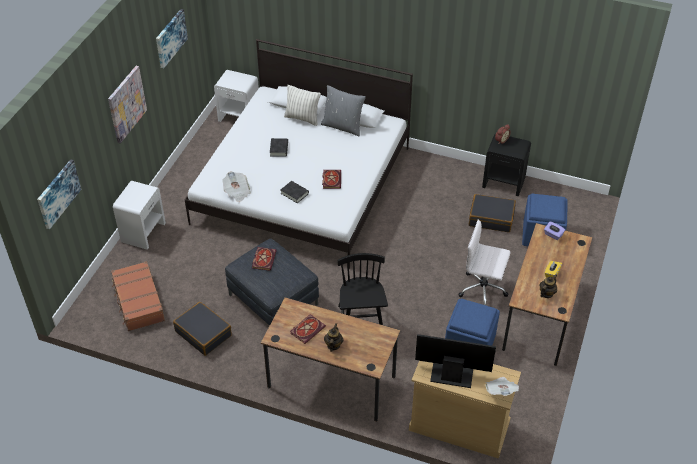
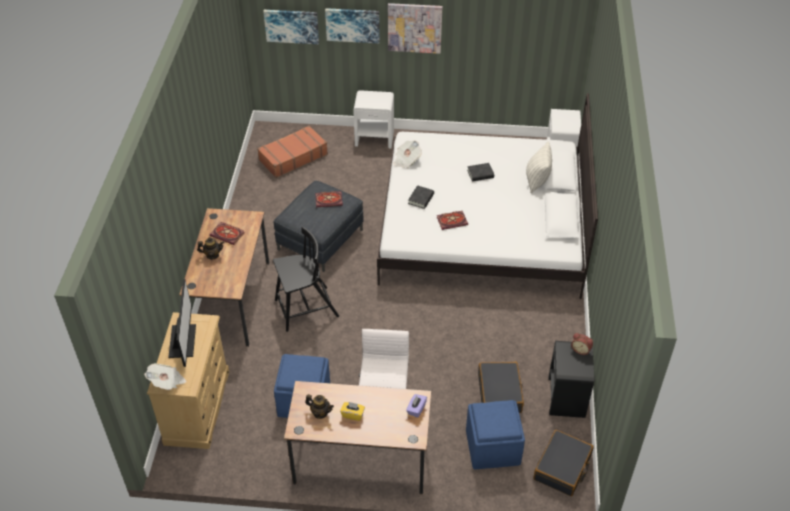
camera: 75 degrees right, 0 degrees up
picture [156,9,188,68] -> picture moved to [325,8,380,43]
black suitcase [173,302,232,356] -> black suitcase moved to [533,430,593,496]
grey pillow [321,85,366,136] -> none

